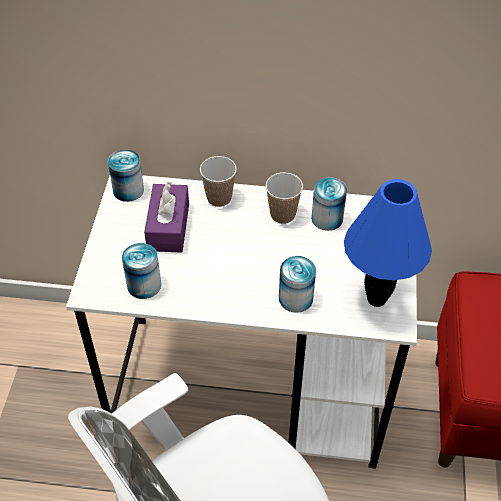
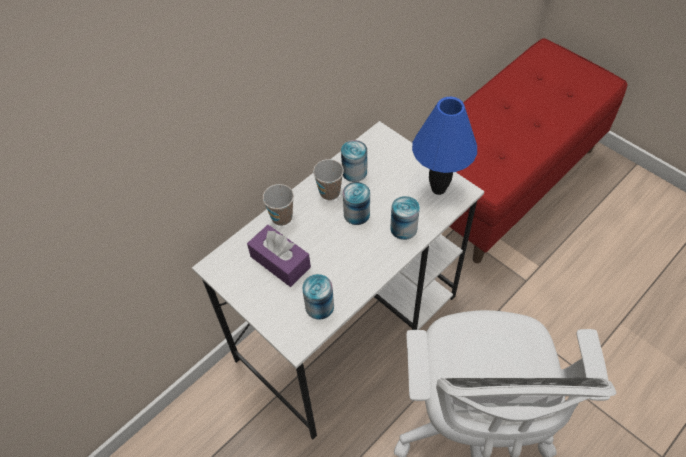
camera: 50 degrees left, 5 degrees up
can [108,150,144,202] -> can moved to [343,182,370,225]

